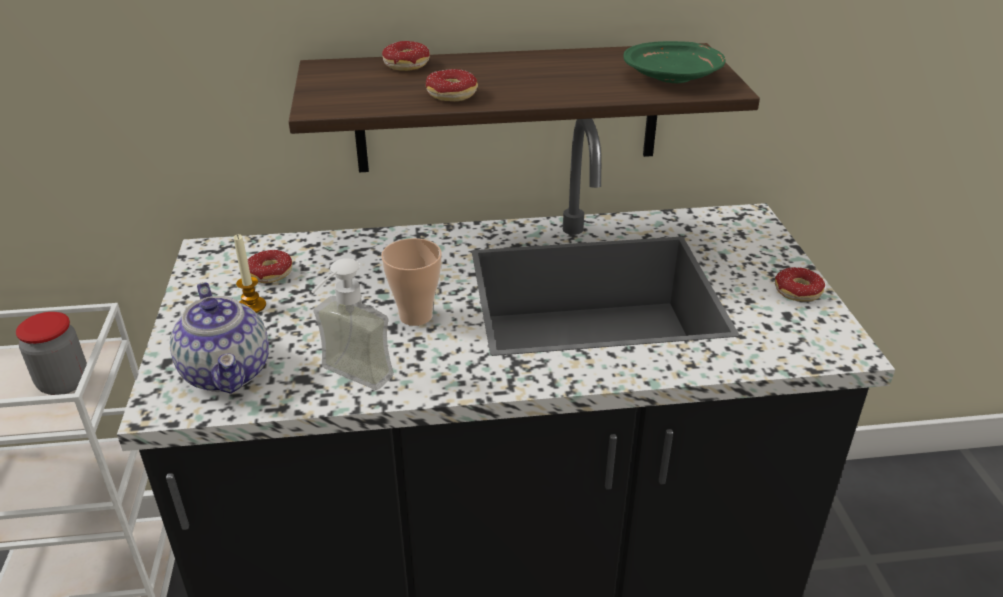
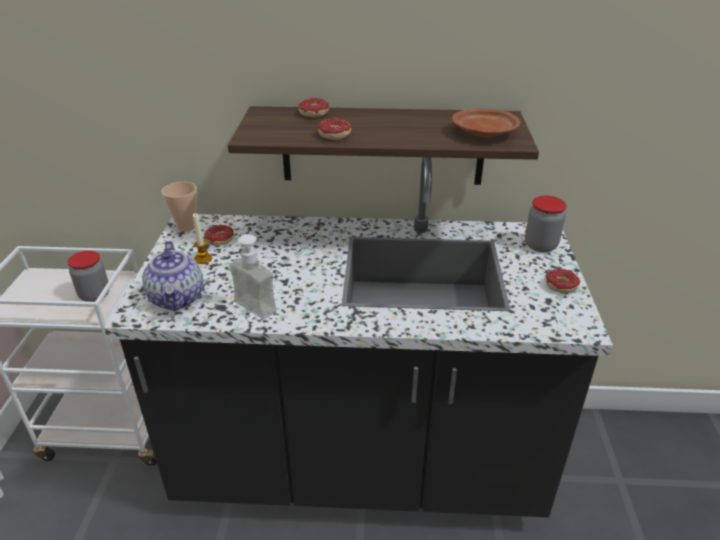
camera: 10 degrees right, 0 degrees up
cup [381,238,442,326] -> cup moved to [161,182,197,232]
green plate [623,41,725,83] -> brown plate [452,109,521,138]
none -> jar [525,196,567,252]

